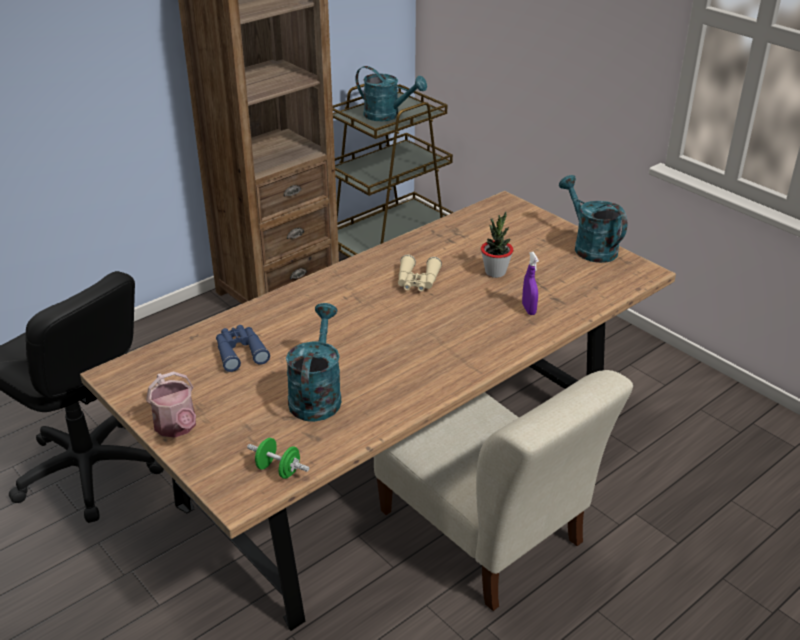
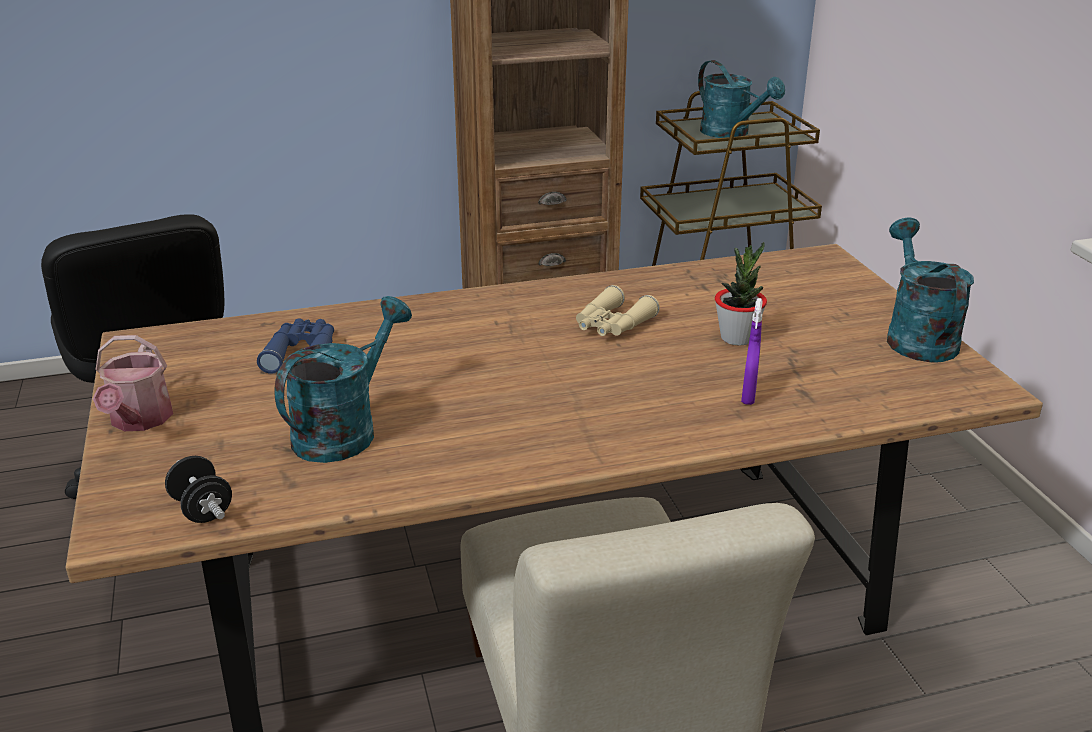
camera: 25 degrees right, 5 degrees down
green dumbbell [247,438,309,479] -> black dumbbell [165,456,232,523]

